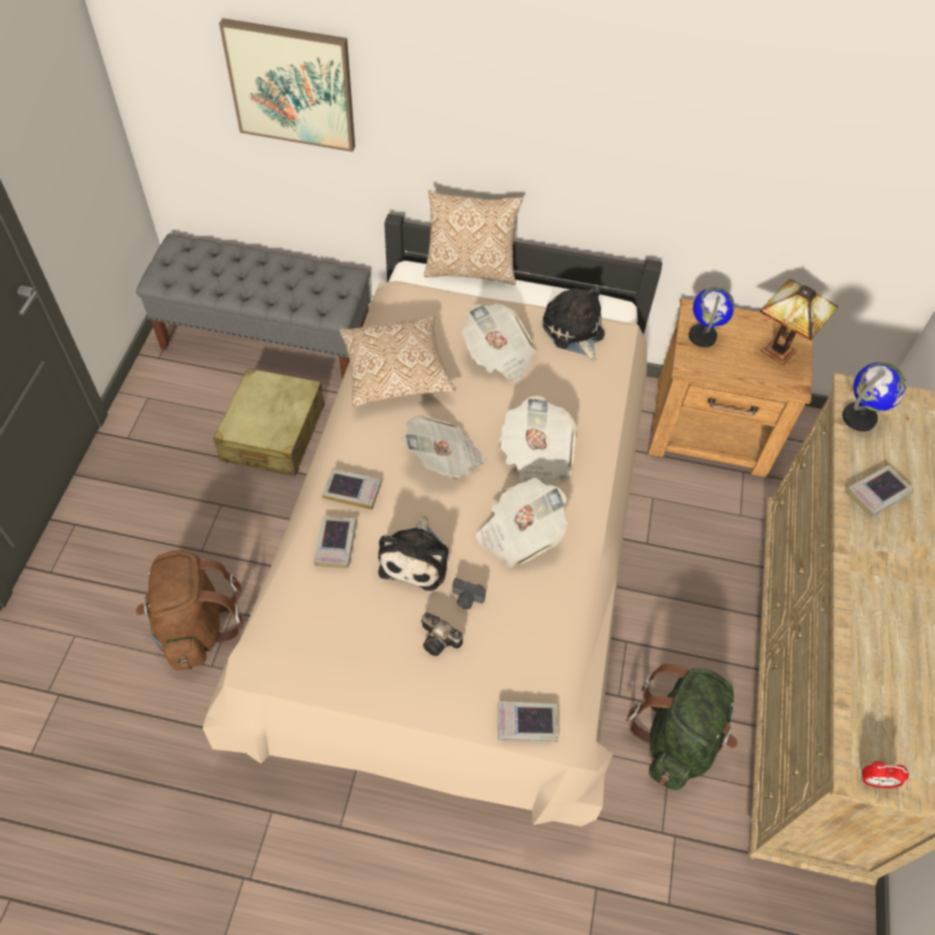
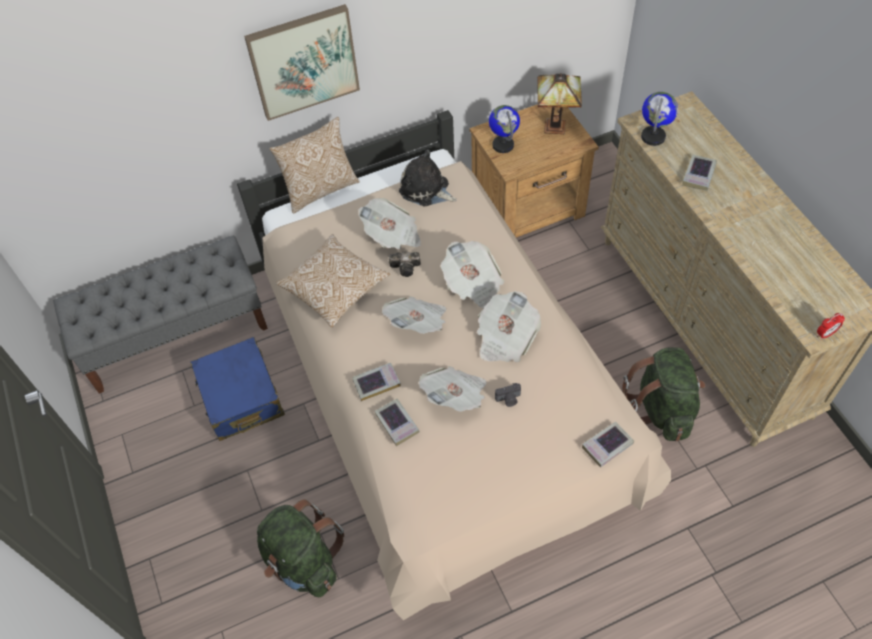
camera: 30 degrees left, 0 degrees up
brown backpack [136,550,243,670] -> green backpack [257,499,344,597]
beige suitcase [213,368,324,476] -> blue suitcase [190,337,285,441]
picture [219,18,355,152] -> picture moved to [244,4,360,121]
plush toy [378,516,449,591] -> newspaper [419,366,487,412]
camera [421,612,463,656] -> camera moved to [389,251,421,277]

